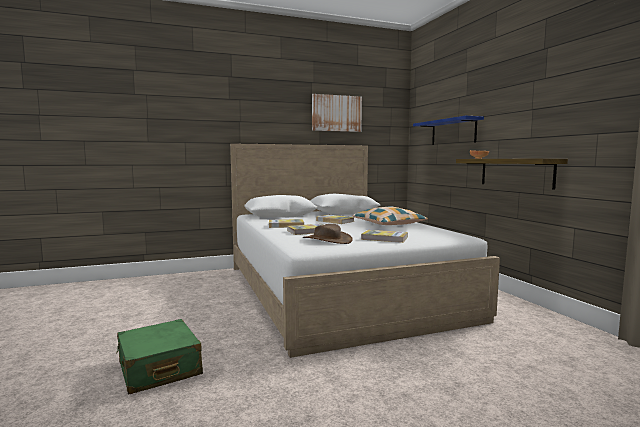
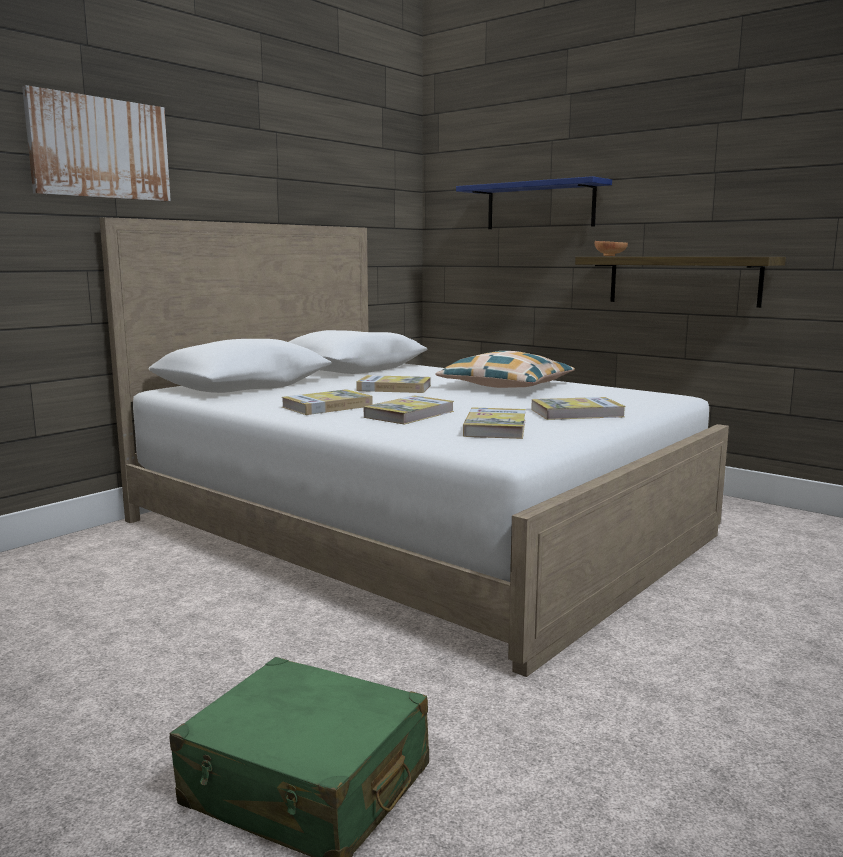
camera: 30 degrees left, 5 degrees up
brown hat [302,224,353,244] -> book [463,407,526,439]
picture [312,94,362,132] -> picture moved to [22,85,171,201]

